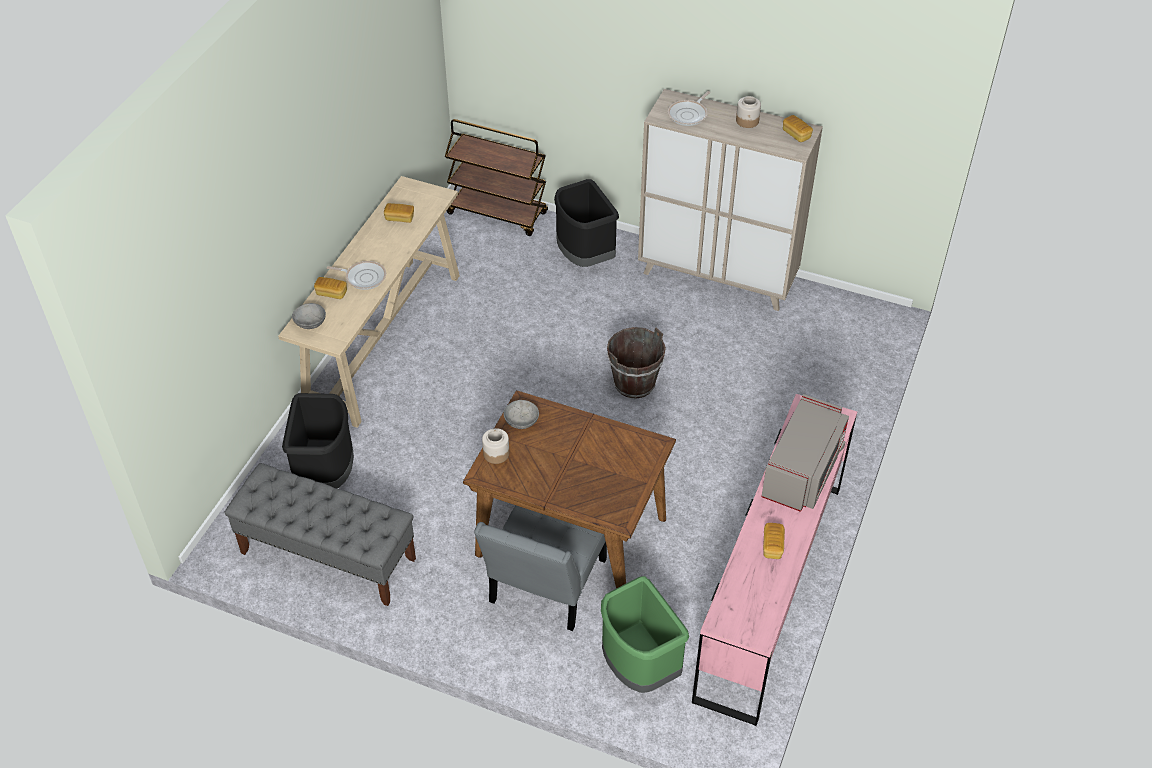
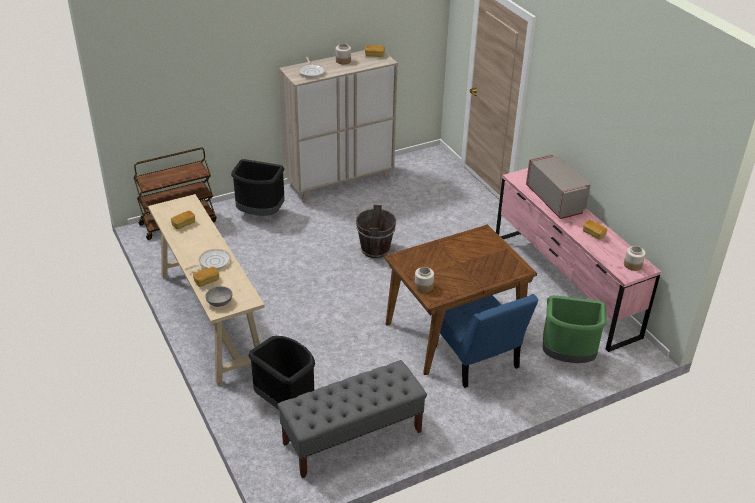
camera: 50 degrees left, 10 degrees down
grey chair [474,505,607,631] -> blue chair [436,294,539,388]
grey bowl [503,400,539,429] -> none
none -> jar [624,246,646,271]

